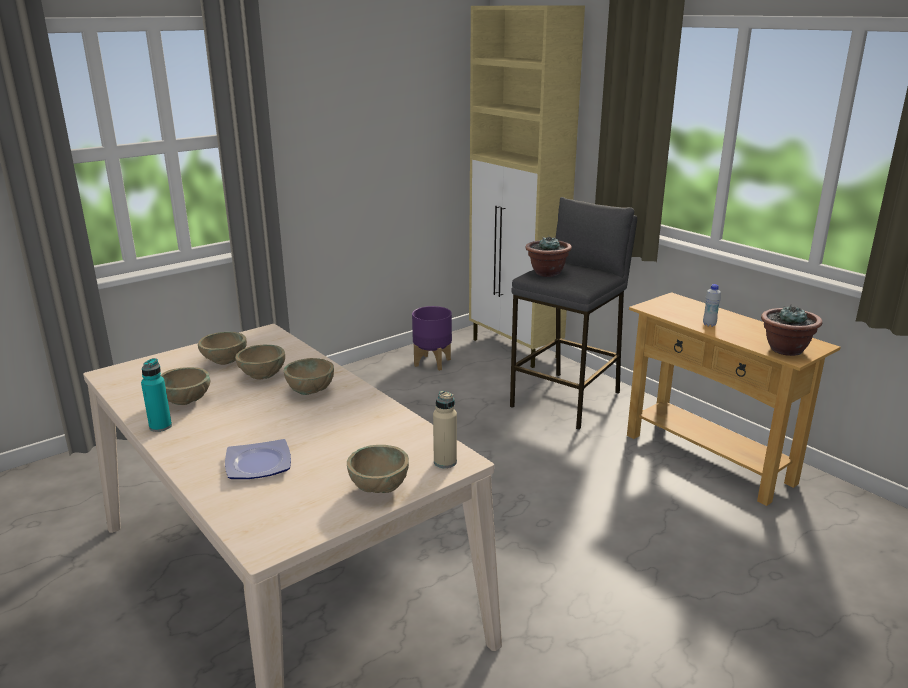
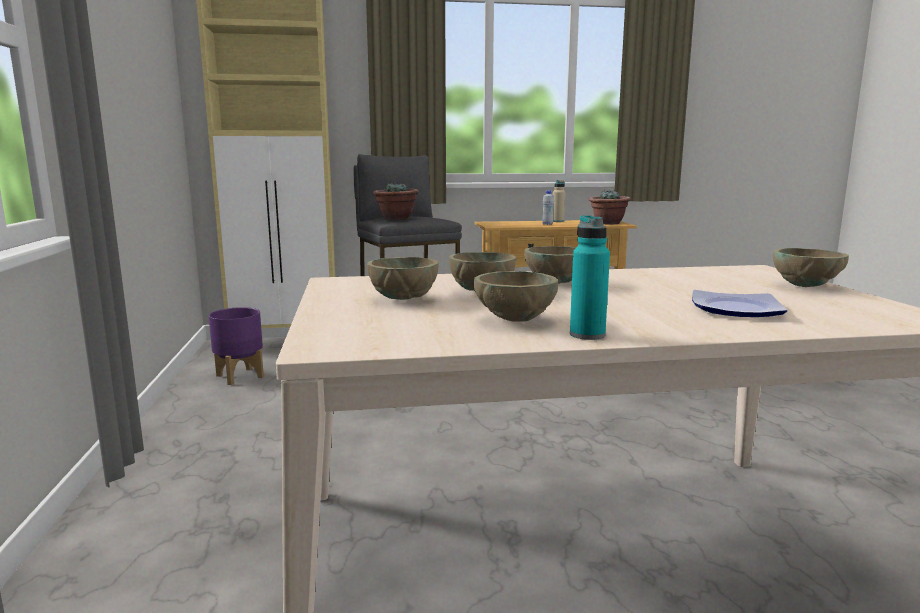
camera: 60 degrees left, 10 degrees down
beige bottle [433,391,457,468] -> beige bottle moved to [553,180,565,222]

